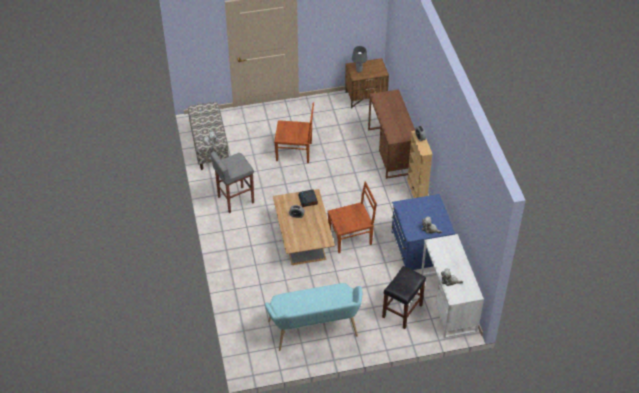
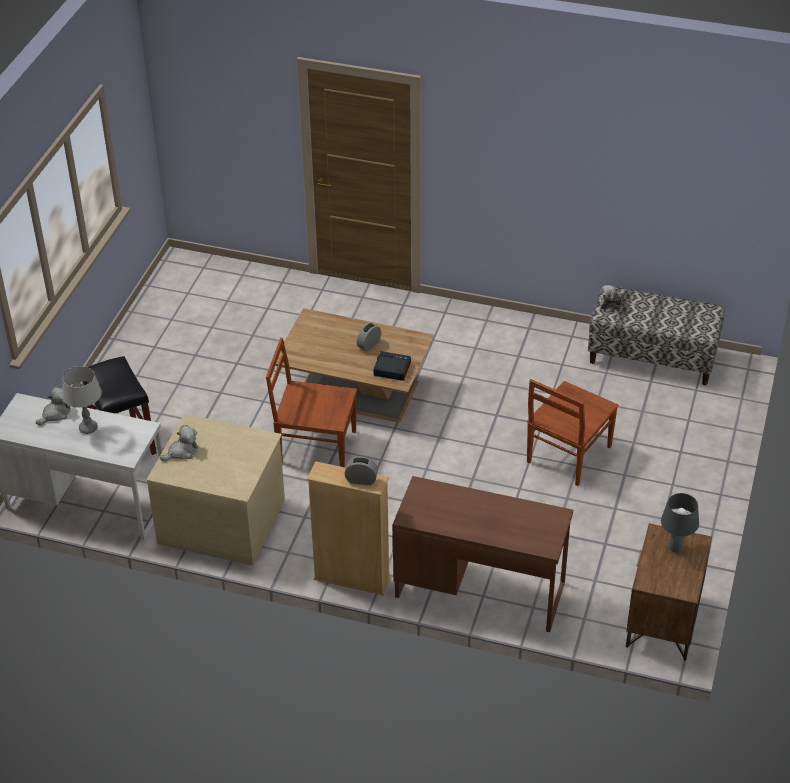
camera: 120 degrees right, 5 degrees down
grey stool [210,151,254,213] -> none
turquoise bench [265,283,362,351] -> none
brown chair [327,181,377,253] -> brown chair turned 90 degrees clockwise [266,338,357,467]
blue dresser [391,194,455,270] -> beige dresser [146,414,285,565]
none -> grey table lamp [62,366,102,434]

